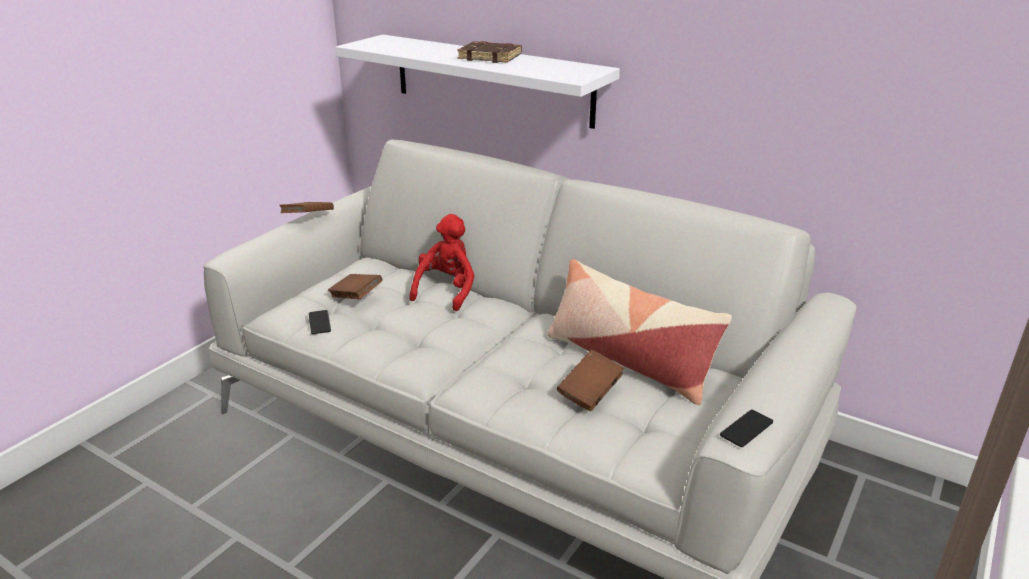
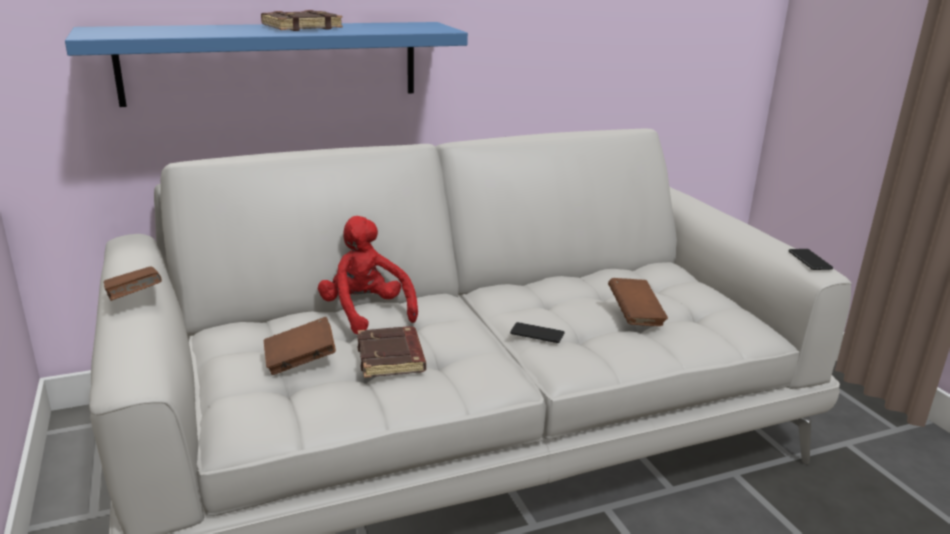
camera: 55 degrees left, 5 degrees down
phone [309,310,331,334] -> phone moved to [510,322,564,343]
white shelf [335,35,620,129] -> blue shelf [65,22,468,107]
pillow [548,259,732,405] -> none
none -> brown book [357,326,426,378]

